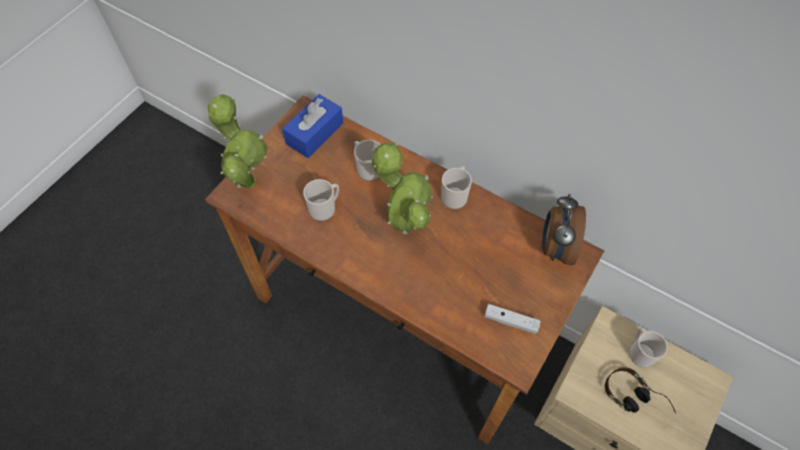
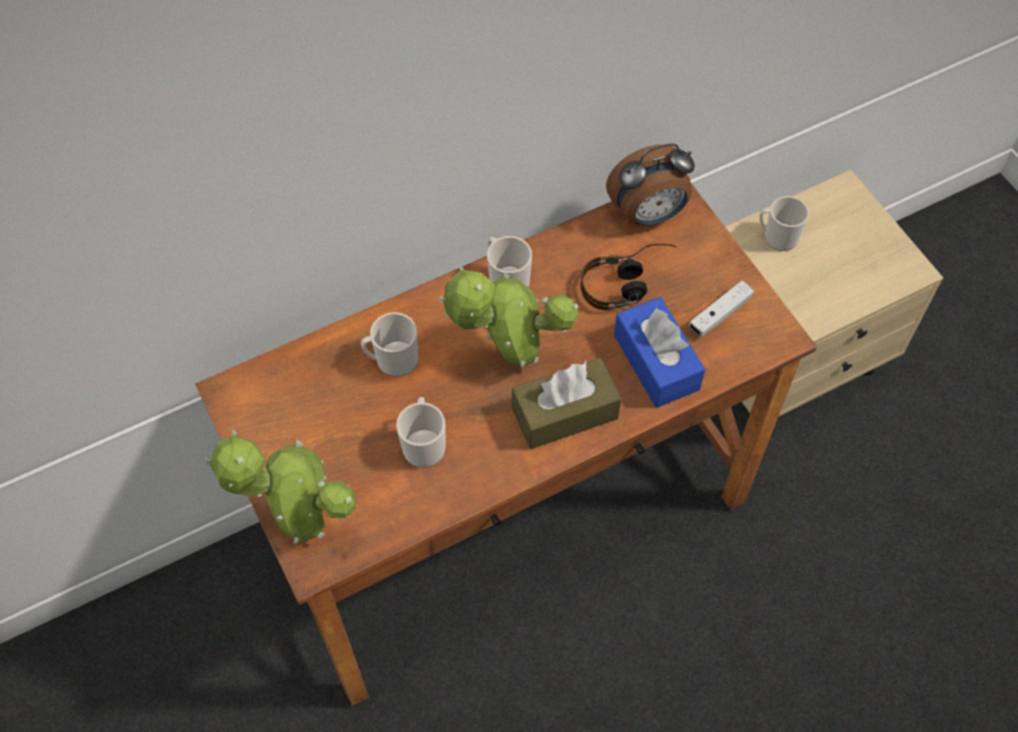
camera: 60 degrees left, 0 degrees up
blue tissue box [282,94,343,158] -> blue tissue box moved to [614,297,705,408]
alarm clock [542,194,586,265] -> alarm clock turned 60 degrees counterclockwise [606,143,695,226]
headphones [605,367,676,413] -> headphones moved to [581,244,676,310]
none -> brown tissue box [512,358,621,449]

